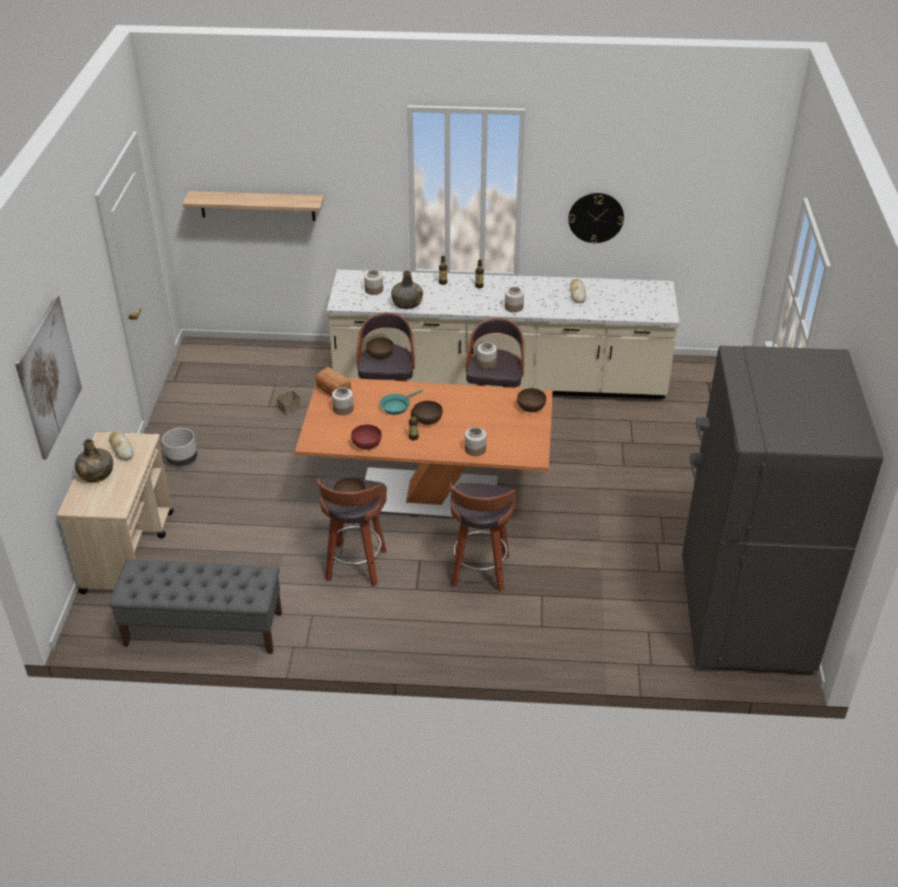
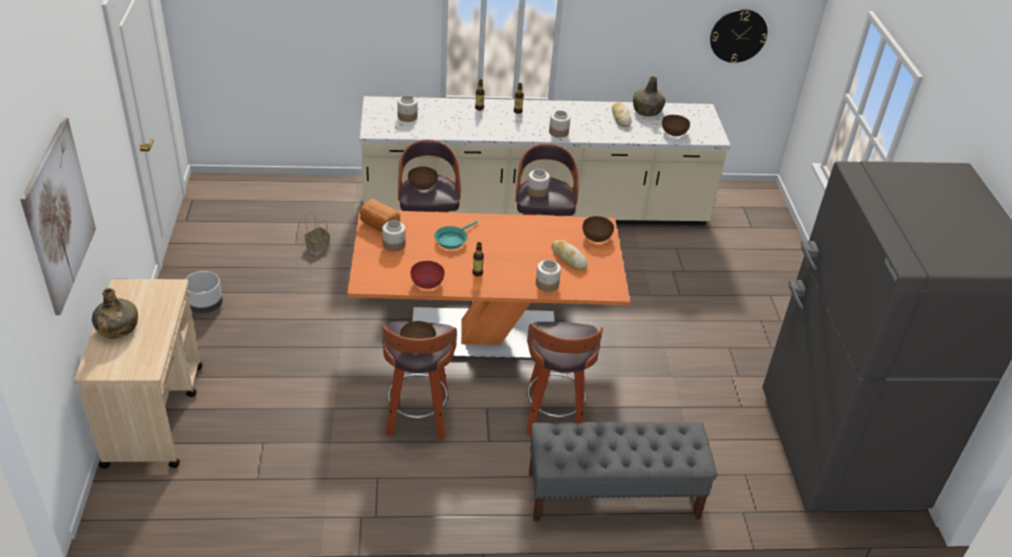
camera: 10 degrees left, 0 degrees up
bread [109,431,134,460] -> bread moved to [551,240,587,270]
grey bench [109,560,282,654] -> grey bench moved to [529,422,717,522]
shelf [183,191,324,221] -> none
green bottle [391,270,423,309] -> green bottle moved to [633,76,665,116]
brown bowl [413,401,443,425] -> brown bowl moved to [662,115,690,136]
wall clock [568,193,624,244] -> wall clock moved to [710,9,768,63]

